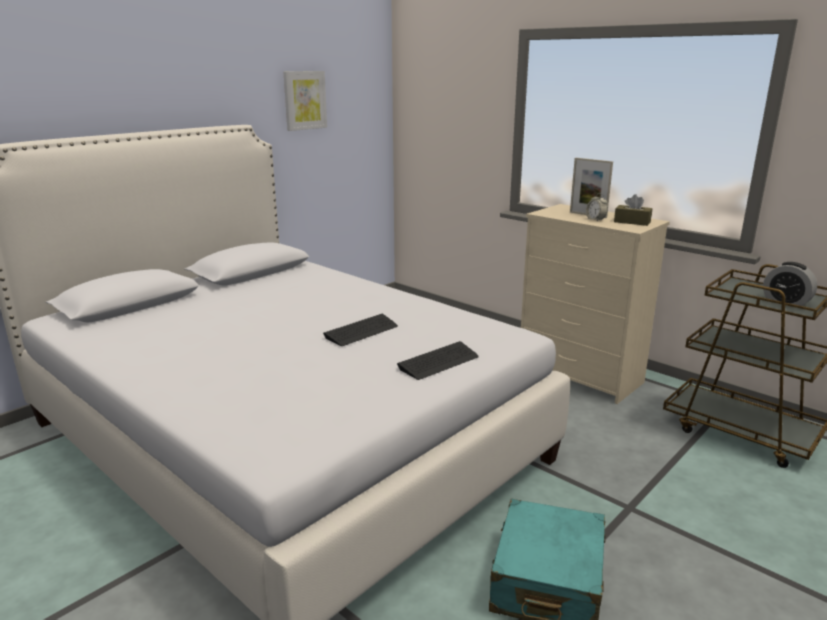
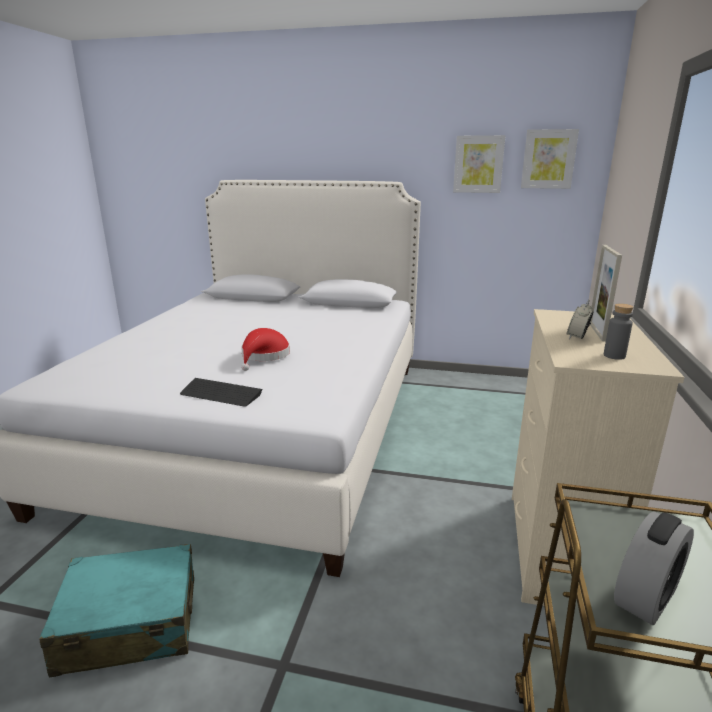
camera: 60 degrees right, 0 degrees up
keyboard [323,314,398,346] -> red hat [241,328,290,371]
brown tissue box [614,194,652,226] -> grey bottle [604,303,633,360]
alarm clock [763,262,817,306] -> alarm clock turned 150 degrees counterclockwise [614,511,694,625]
none -> picture [521,129,579,189]

